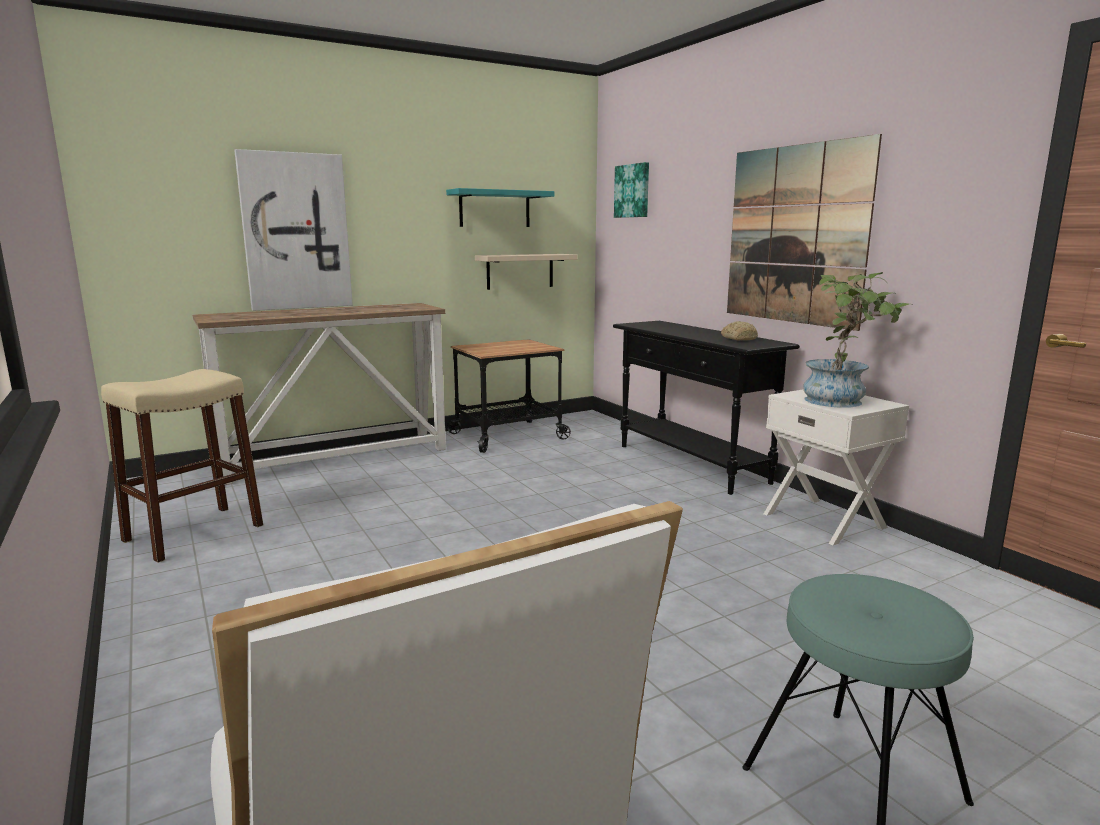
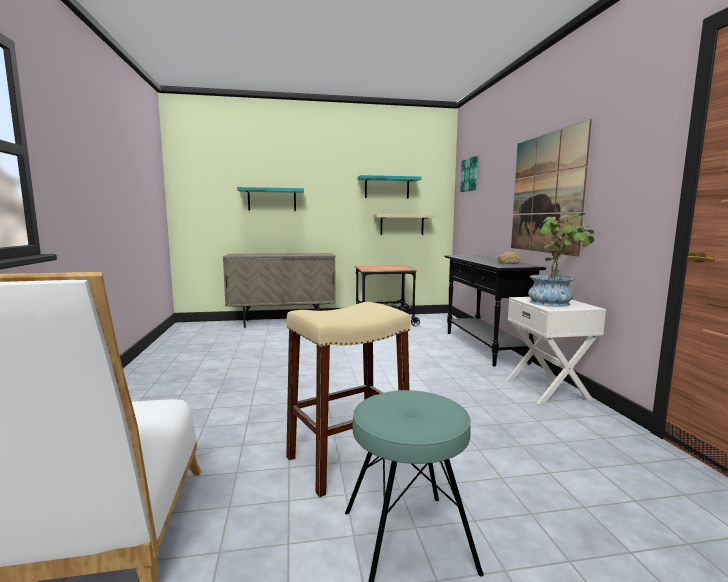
camera: 20 degrees right, 5 degrees down
beige stool [101,369,263,563] -> beige stool moved to [286,302,410,497]
console table [192,303,446,485] -> beige cabinet [223,253,336,328]
picture [234,149,353,311] -> turquoise shelf [237,187,304,211]

